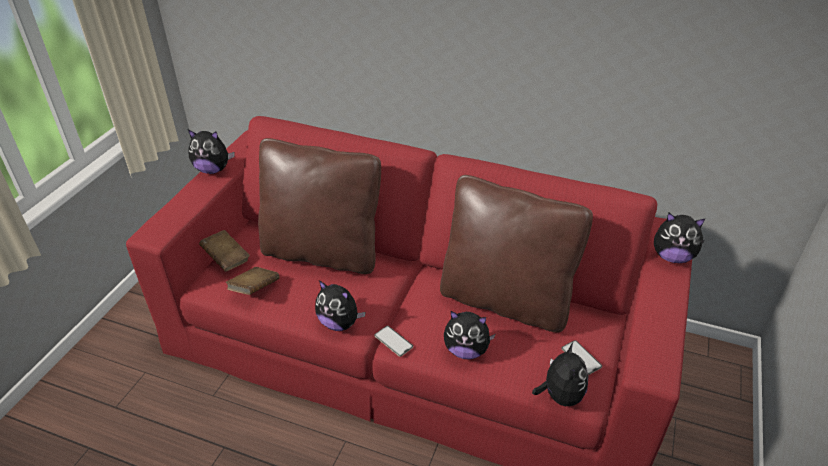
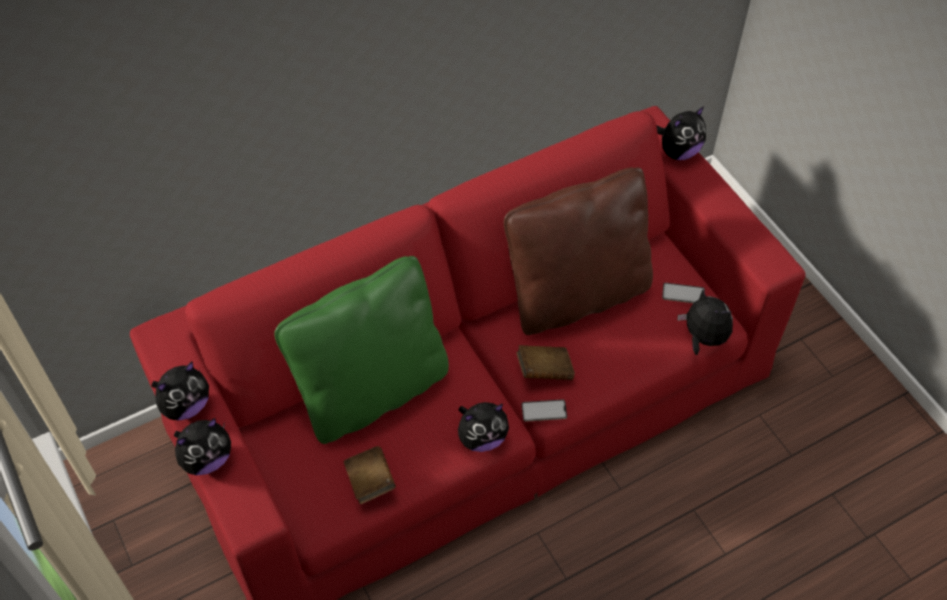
camera: 50 degrees left, 15 degrees up
brown book [199,230,250,272] -> brown book moved to [516,345,575,380]
brown pillow [258,138,381,274] -> green pillow [274,256,449,444]
plush toy [444,311,496,359] -> plush toy moved to [174,418,231,475]

